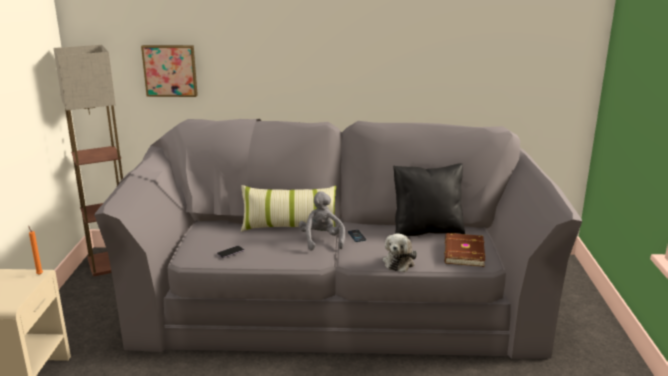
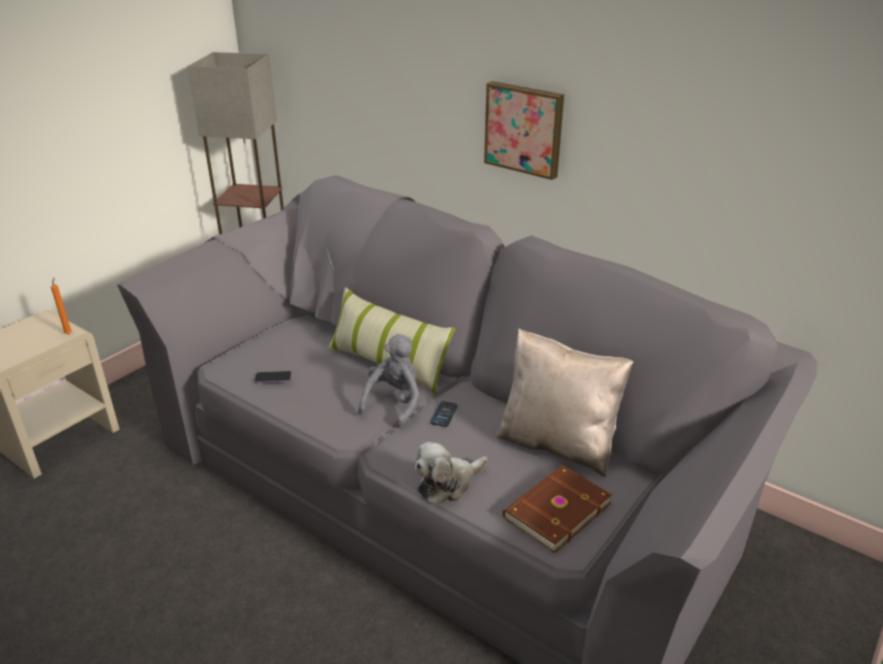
camera: 35 degrees right, 10 degrees up
picture [141,45,198,97] -> picture moved to [484,81,564,180]
black pillow [393,163,465,236] -> beige pillow [496,328,633,477]

